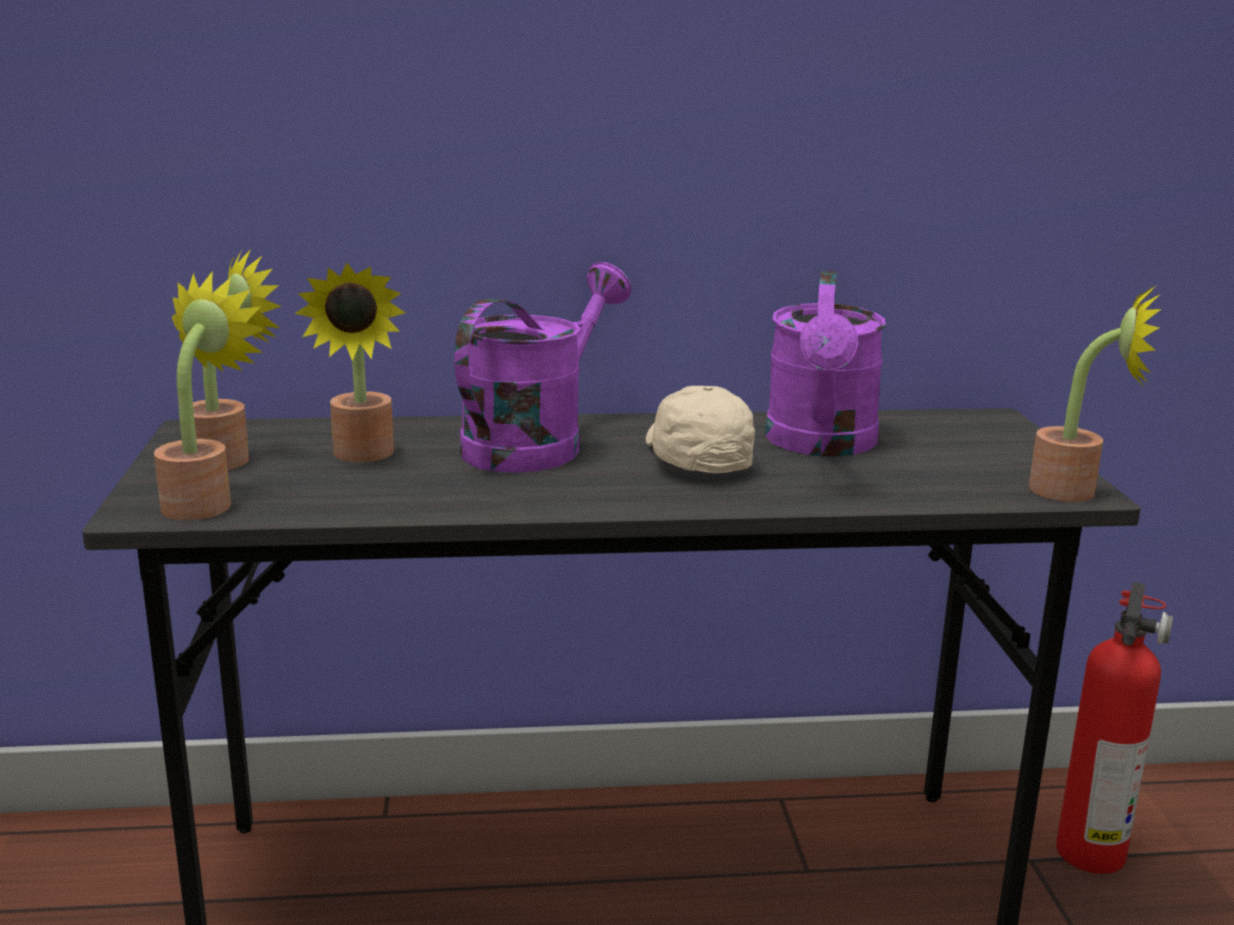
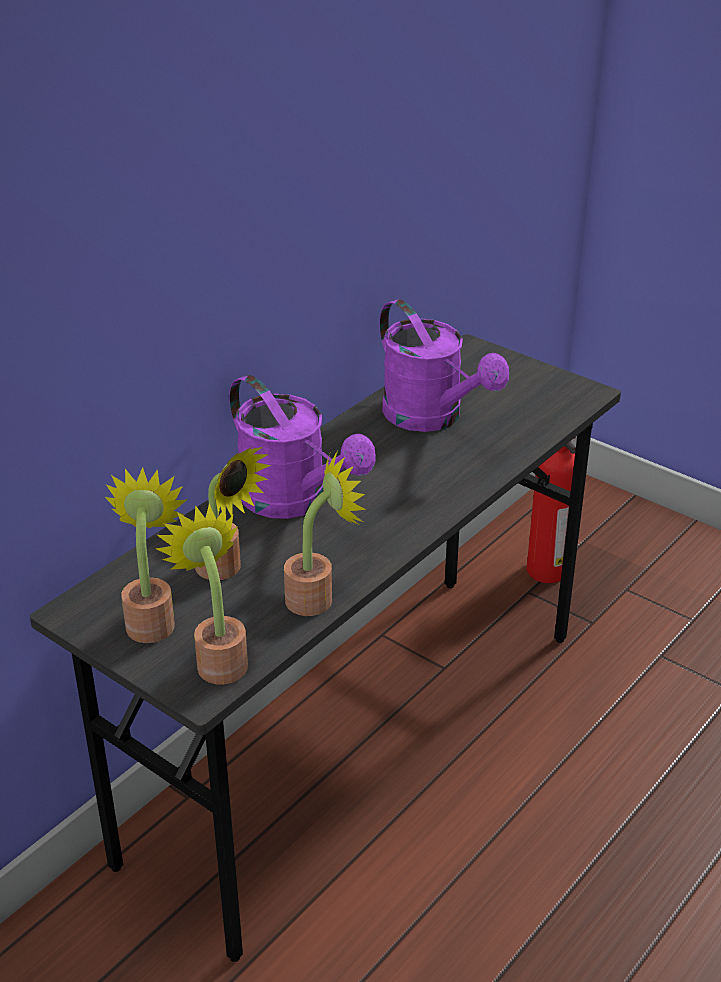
camera: 45 degrees left, 15 degrees up
purple watering can [454,262,631,473] -> purple watering can turned 150 degrees clockwise [229,375,376,519]
beige cap [646,386,755,473] -> none
potted plant [1029,285,1162,502] -> potted plant moved to [284,451,367,616]

